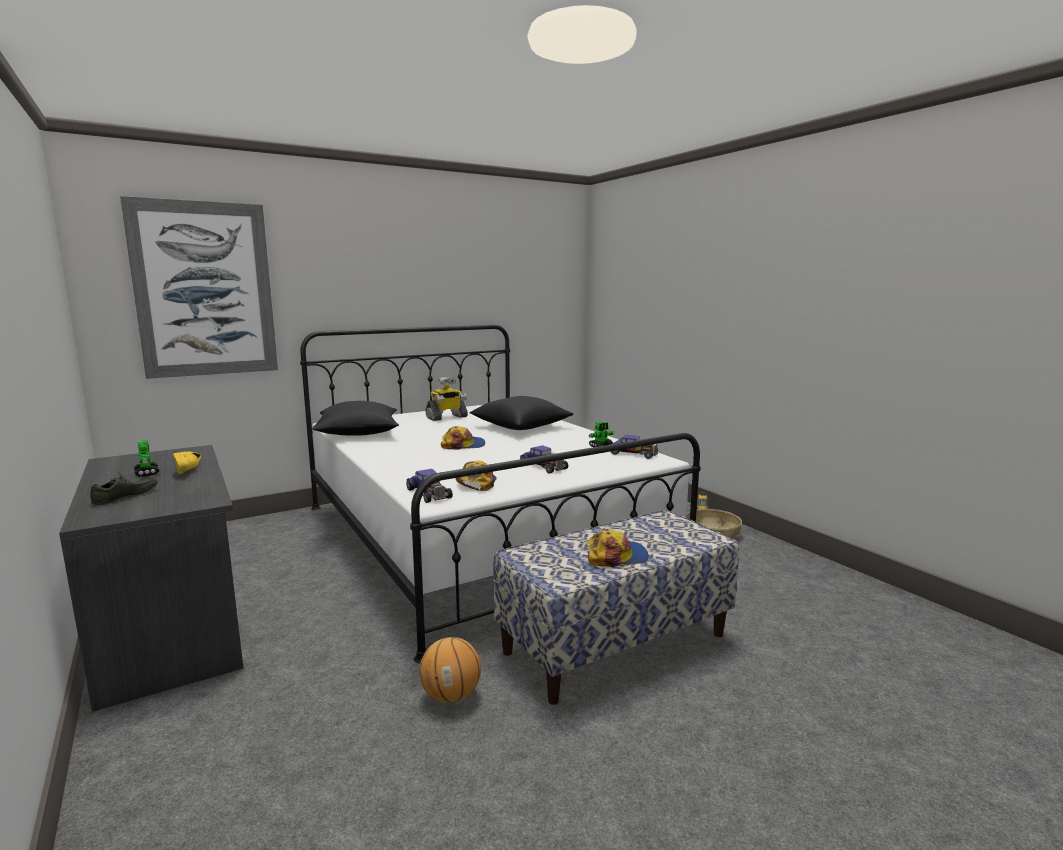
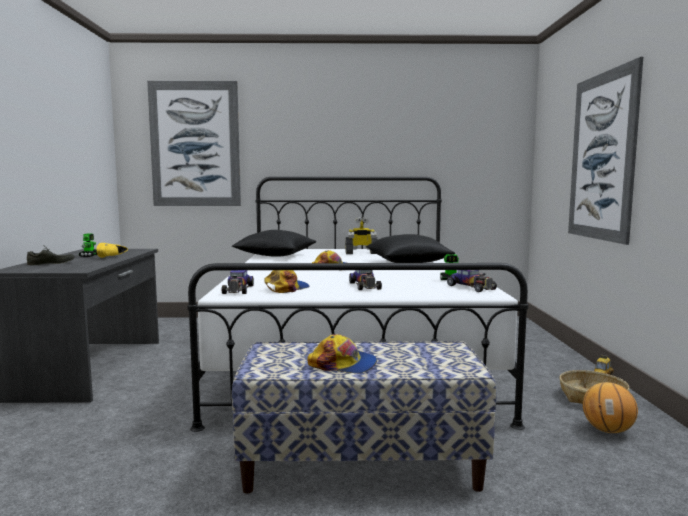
camera: 30 degrees right, 5 degrees down
basketball [420,637,481,703] -> basketball moved to [583,382,638,433]
none -> picture [568,57,643,245]

